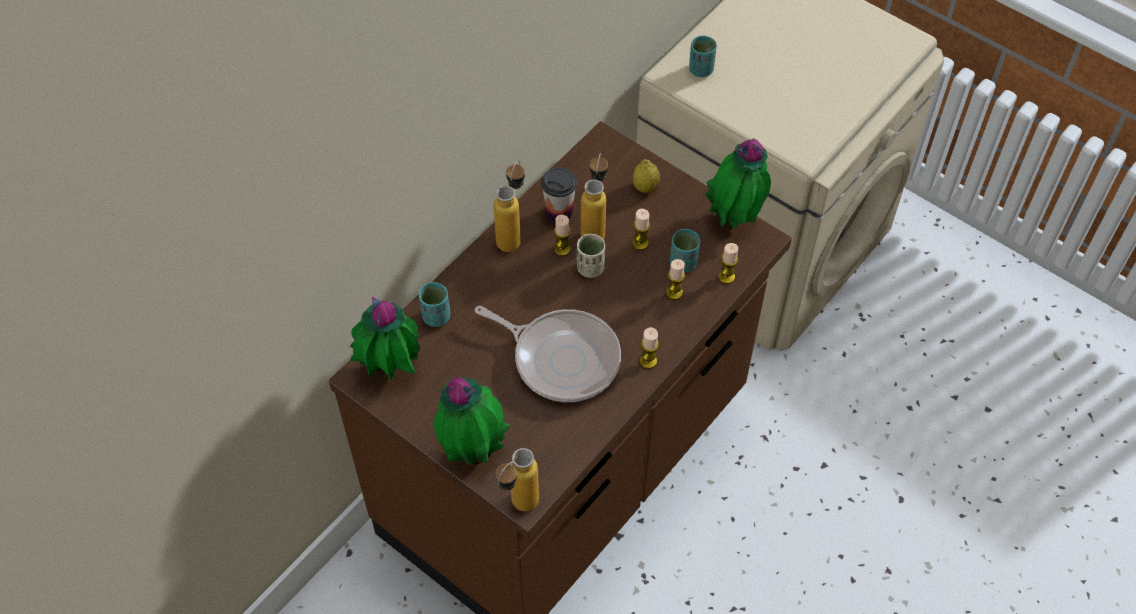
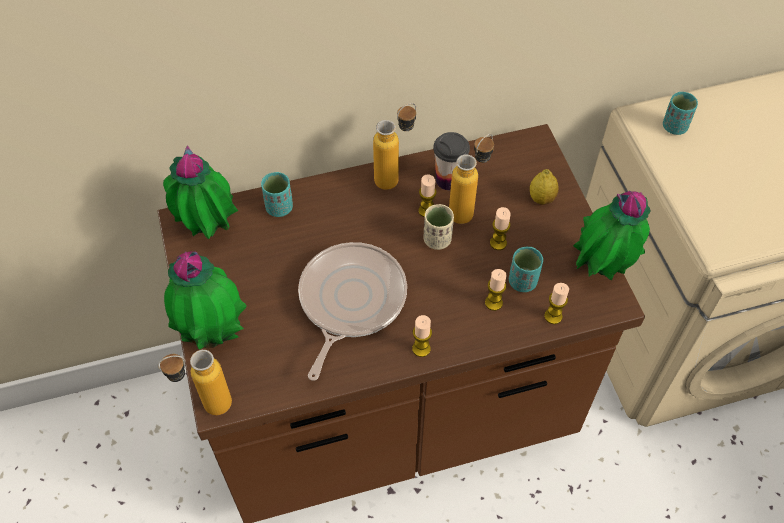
camera: 35 degrees right, 0 degrees up
frying pan [474,306,621,402] -> frying pan turned 135 degrees counterclockwise [298,242,407,381]

